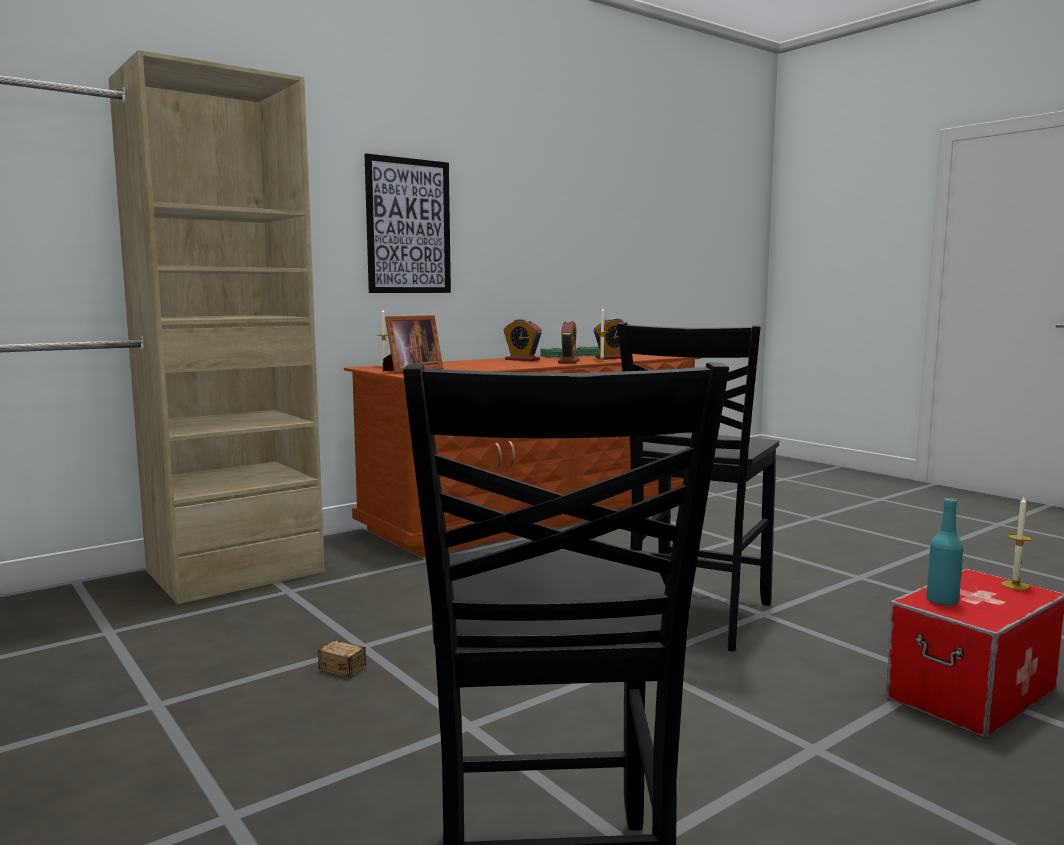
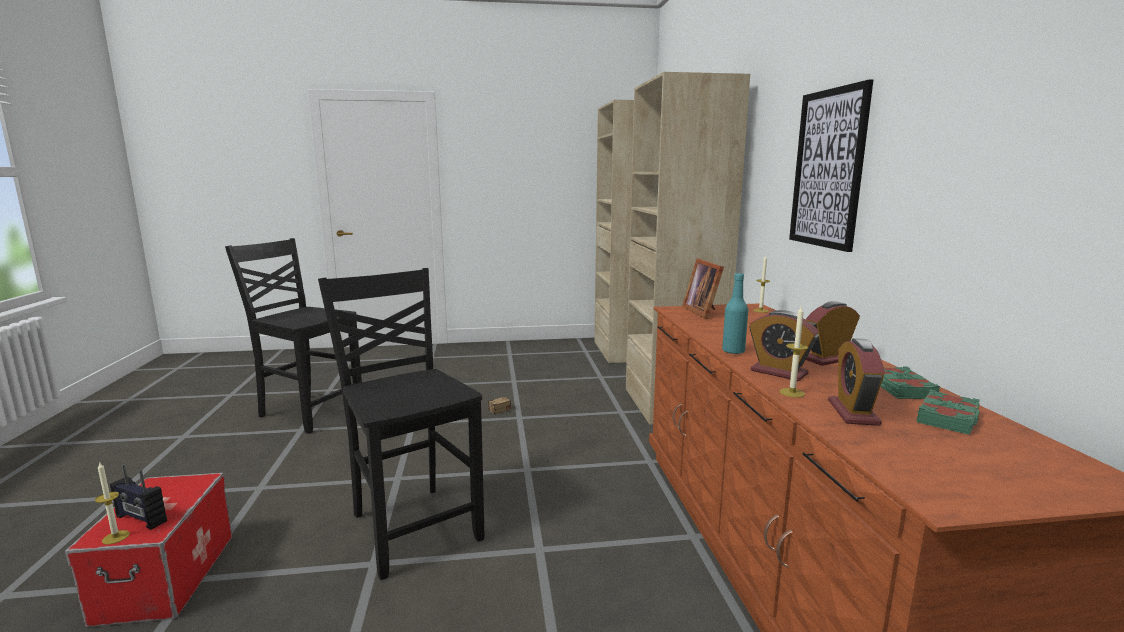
camera: 120 degrees right, 5 degrees up
turquoise bottle [926,498,963,606] -> turquoise bottle moved to [722,273,748,354]
none -> radio [110,464,167,530]

